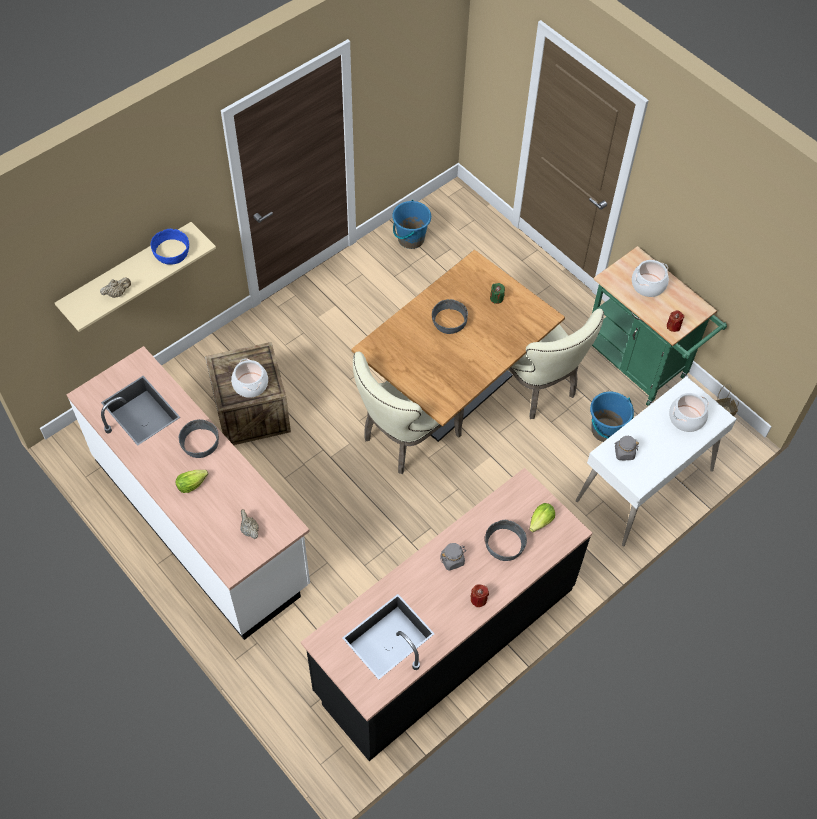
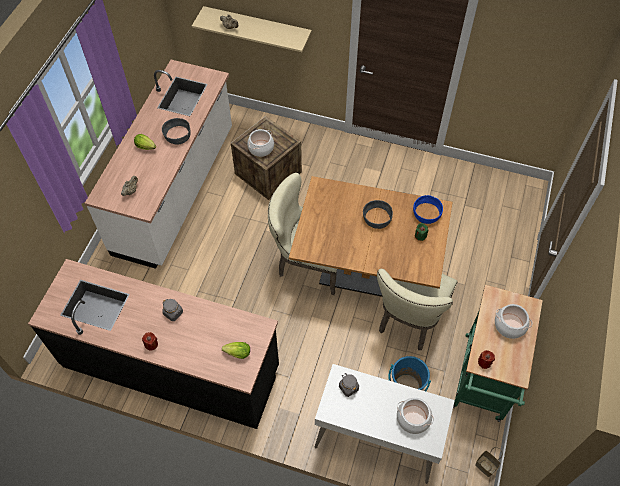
camera: 60 degrees right, 0 degrees up
blue bowl [151,229,189,265] -> blue bowl moved to [413,195,443,224]
blue bucket [392,200,431,249] -> none
grey bowl [485,520,527,561] -> none

